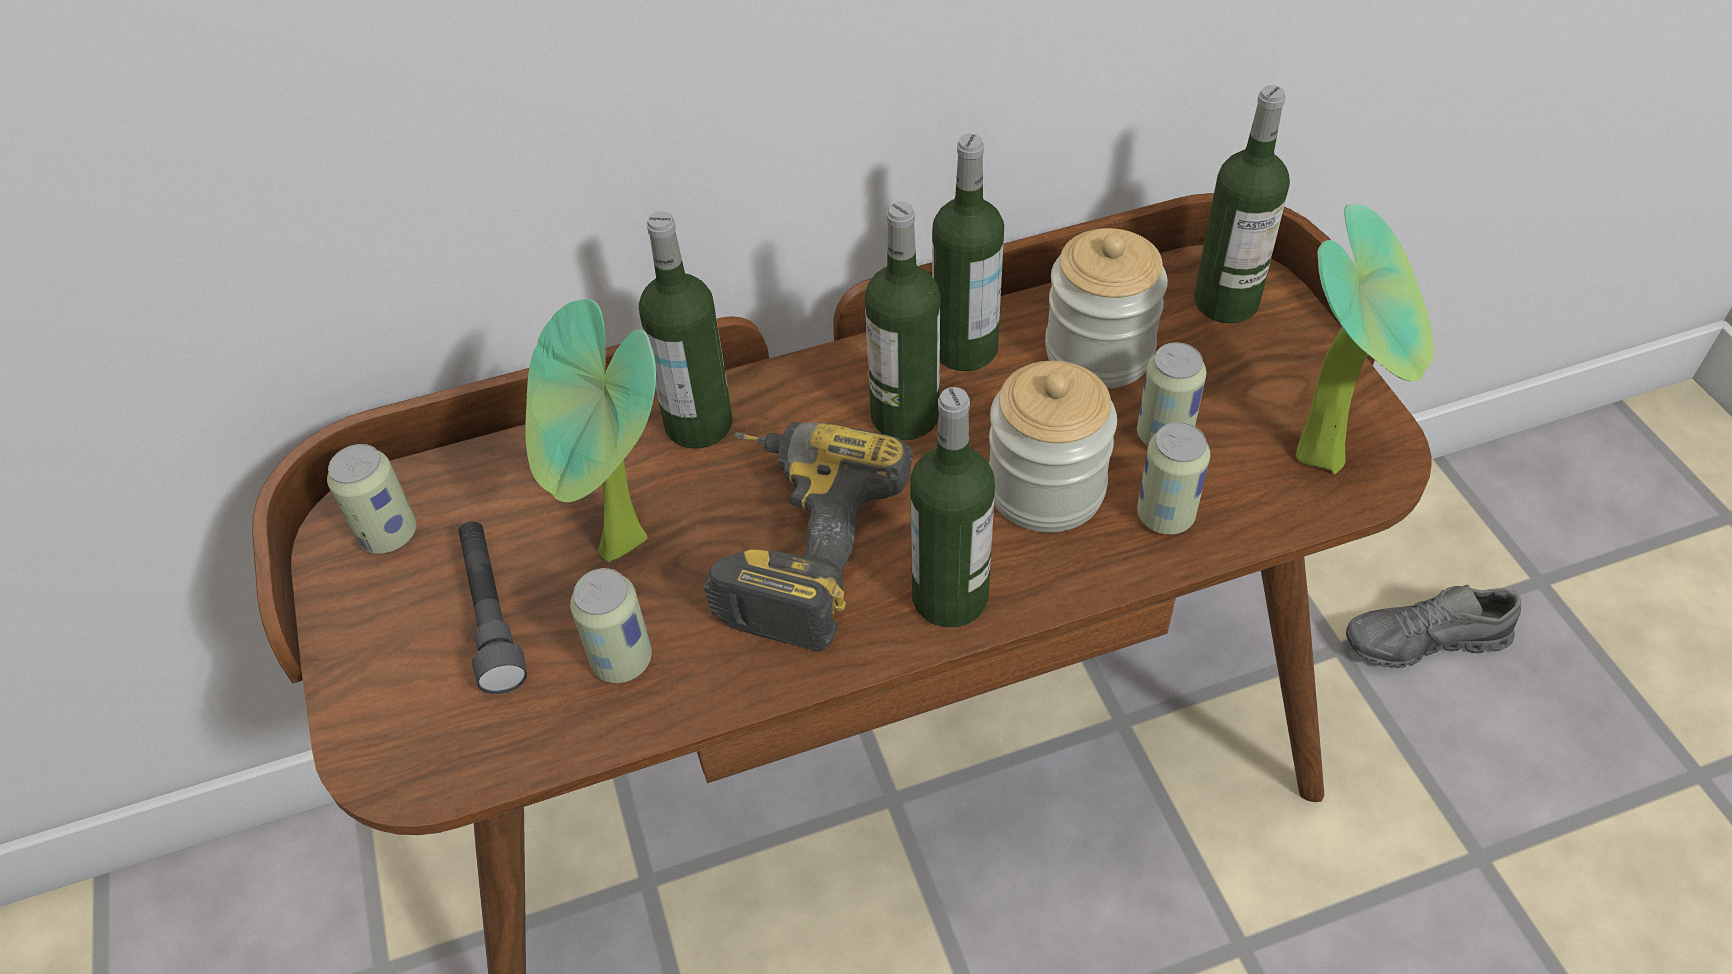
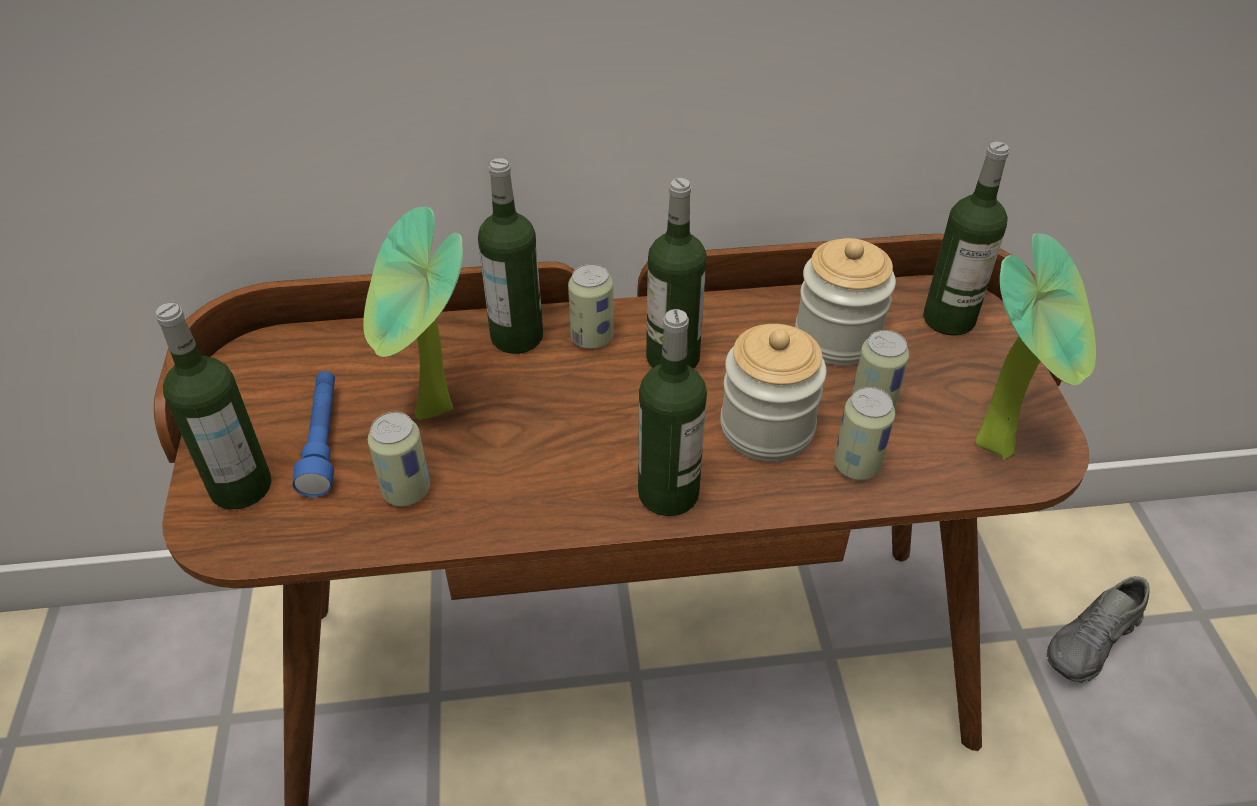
camera: 10 degrees right, 5 degrees down
can [327,444,417,554] -> can moved to [568,264,614,349]
grey flashlight [459,521,527,694] -> blue flashlight [293,371,335,497]
power drill [704,422,913,652] -> none
bottle [932,134,1004,371] -> bottle moved to [156,303,272,509]
grey shoe [1346,585,1521,668] -> grey shoe turned 45 degrees counterclockwise [1047,576,1150,683]

